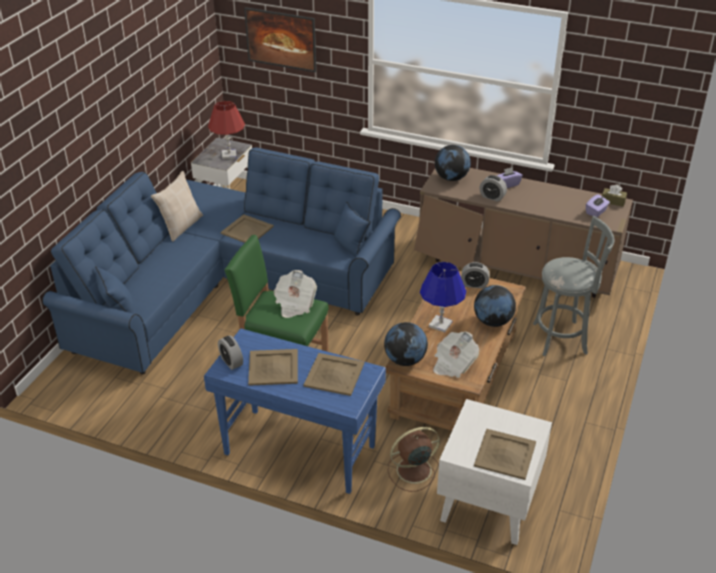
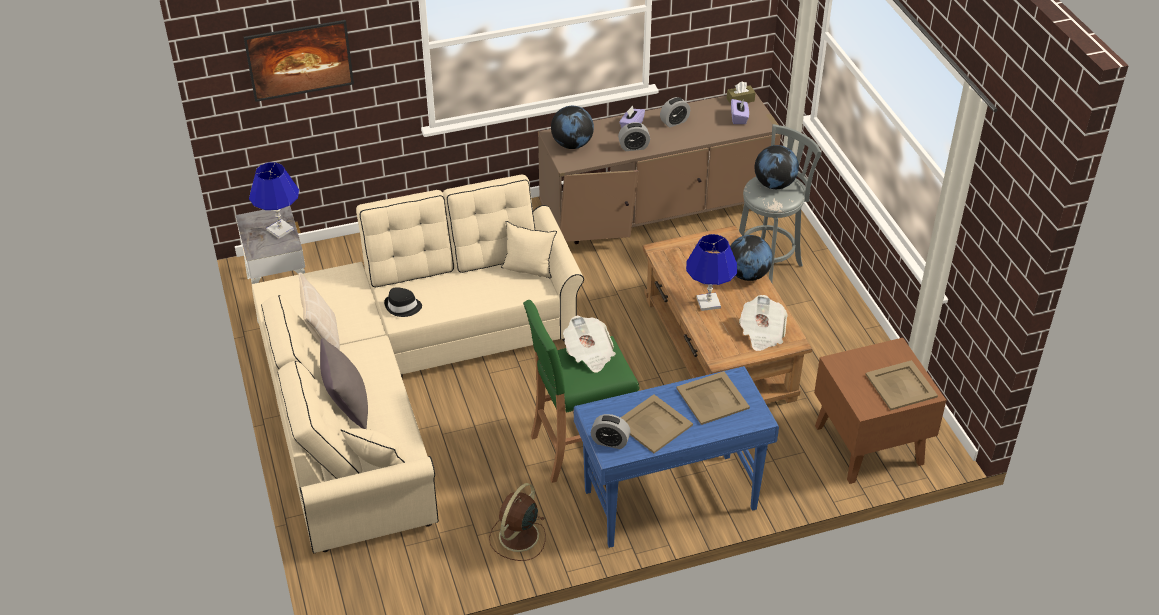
camera: 40 degrees left, 5 degrees up
blue sofa [42,147,401,375] -> beige sofa [252,175,584,553]
red table lamp [208,101,245,159] -> blue table lamp [249,162,299,239]
beige tray [221,214,274,243] -> black hat [384,287,422,317]
globe [384,322,428,366] -> globe moved to [754,145,799,189]
brown fan [388,427,440,492] -> brown fan moved to [489,483,546,561]
white nightstand [437,399,552,545] -> brown nightstand [814,338,946,484]
alarm clock [461,262,490,289] -> alarm clock moved to [660,97,690,127]
none -> grey pillow [320,338,368,429]

